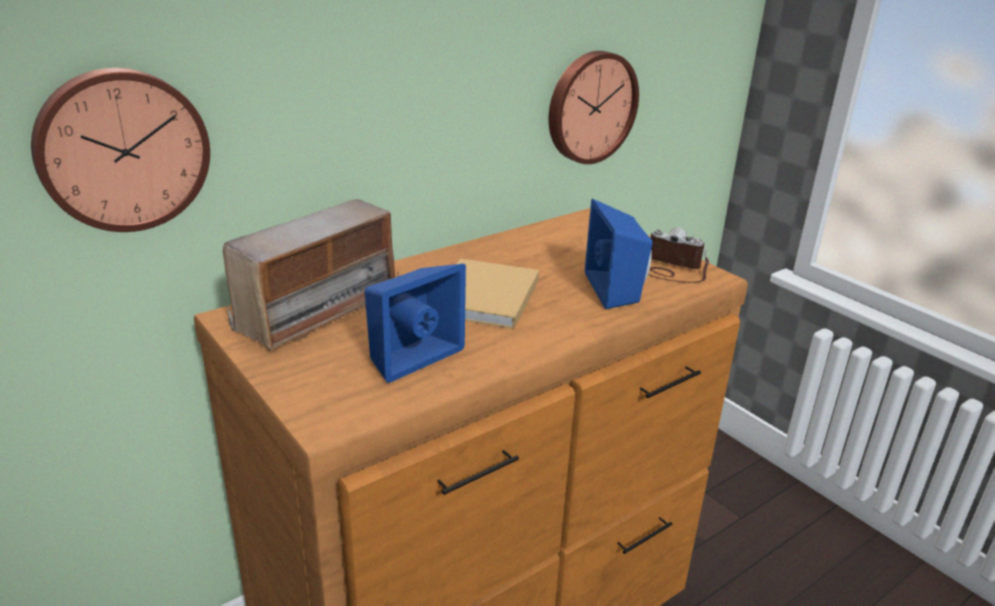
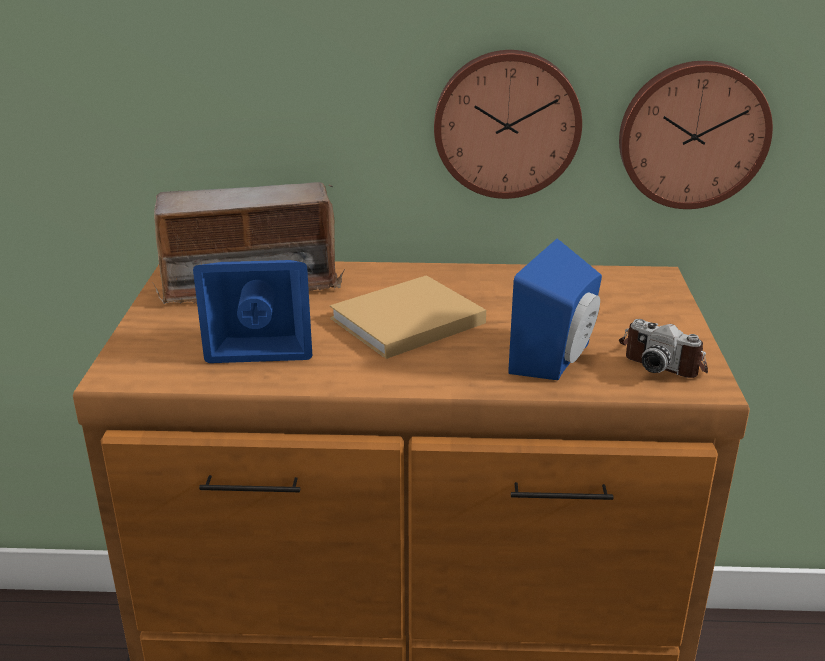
camera: 40 degrees right, 0 degrees up
wall clock [31,68,210,232] -> wall clock moved to [434,50,582,199]
camera [648,227,709,283] -> camera turned 150 degrees clockwise [619,319,708,378]

